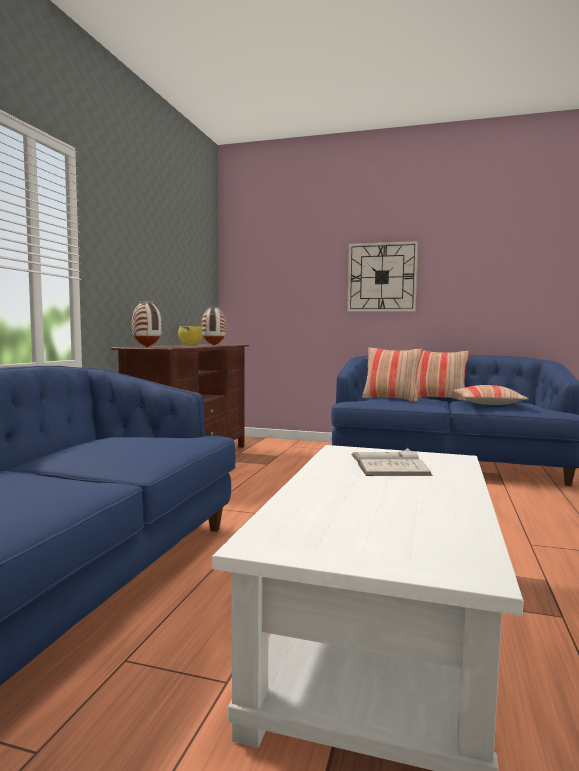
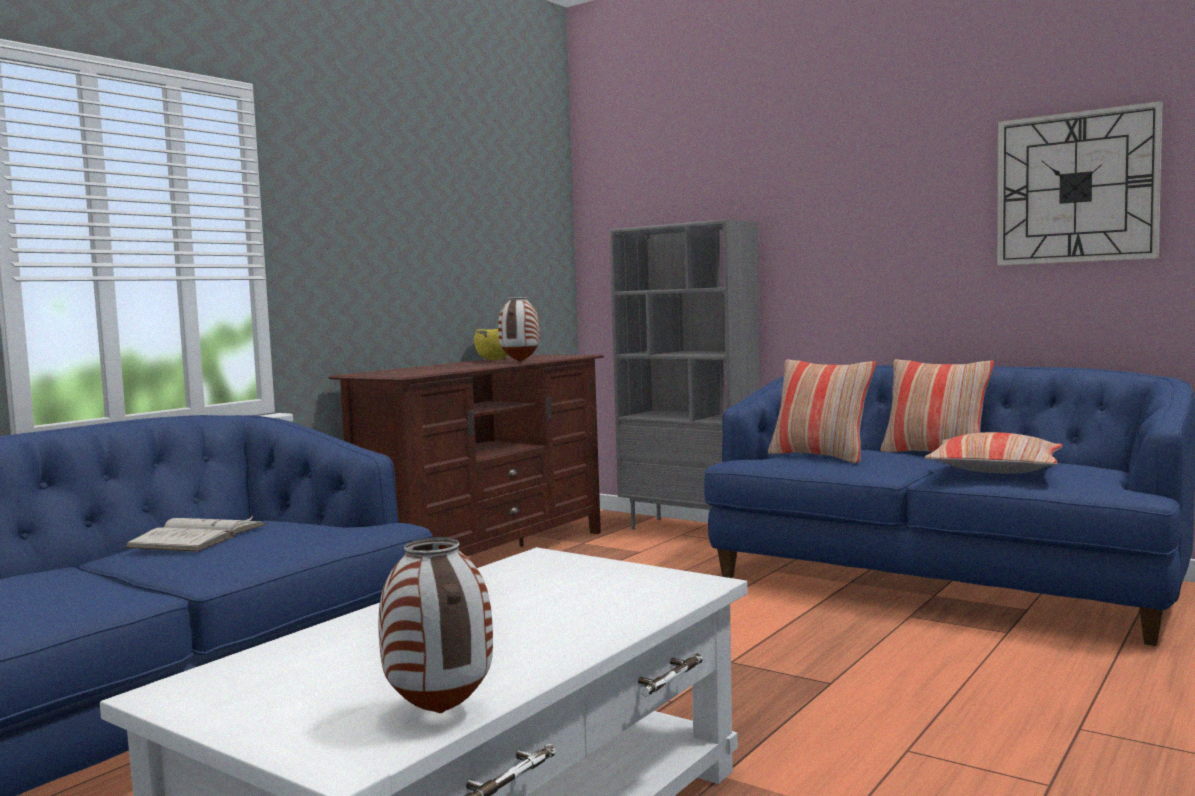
camera: 20 degrees right, 0 degrees up
vase [132,301,162,347] -> vase moved to [378,537,493,713]
wall clock [347,241,418,312] -> wall clock moved to [997,101,1162,266]
white book [351,448,432,476] -> white book moved to [125,515,266,552]
none -> grey bookcase [609,219,760,530]

